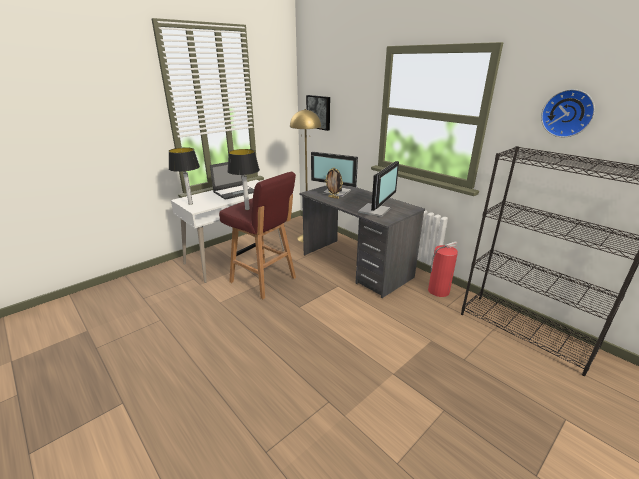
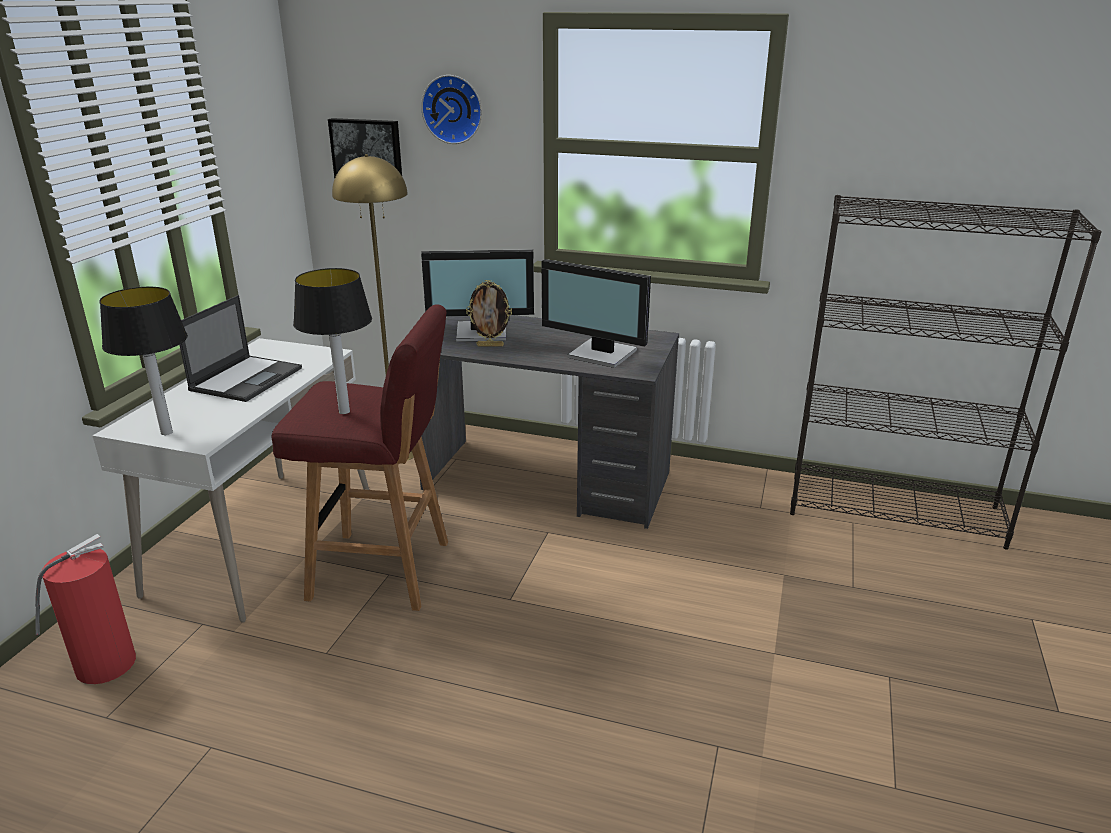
camera: 30 degrees left, 0 degrees up
monitor [358,161,399,217] -> monitor turned 120 degrees clockwise [542,259,651,368]
fire extinguisher [428,241,458,297] -> fire extinguisher moved to [35,534,136,684]
wall clock [541,89,595,137] -> wall clock moved to [421,75,482,144]

